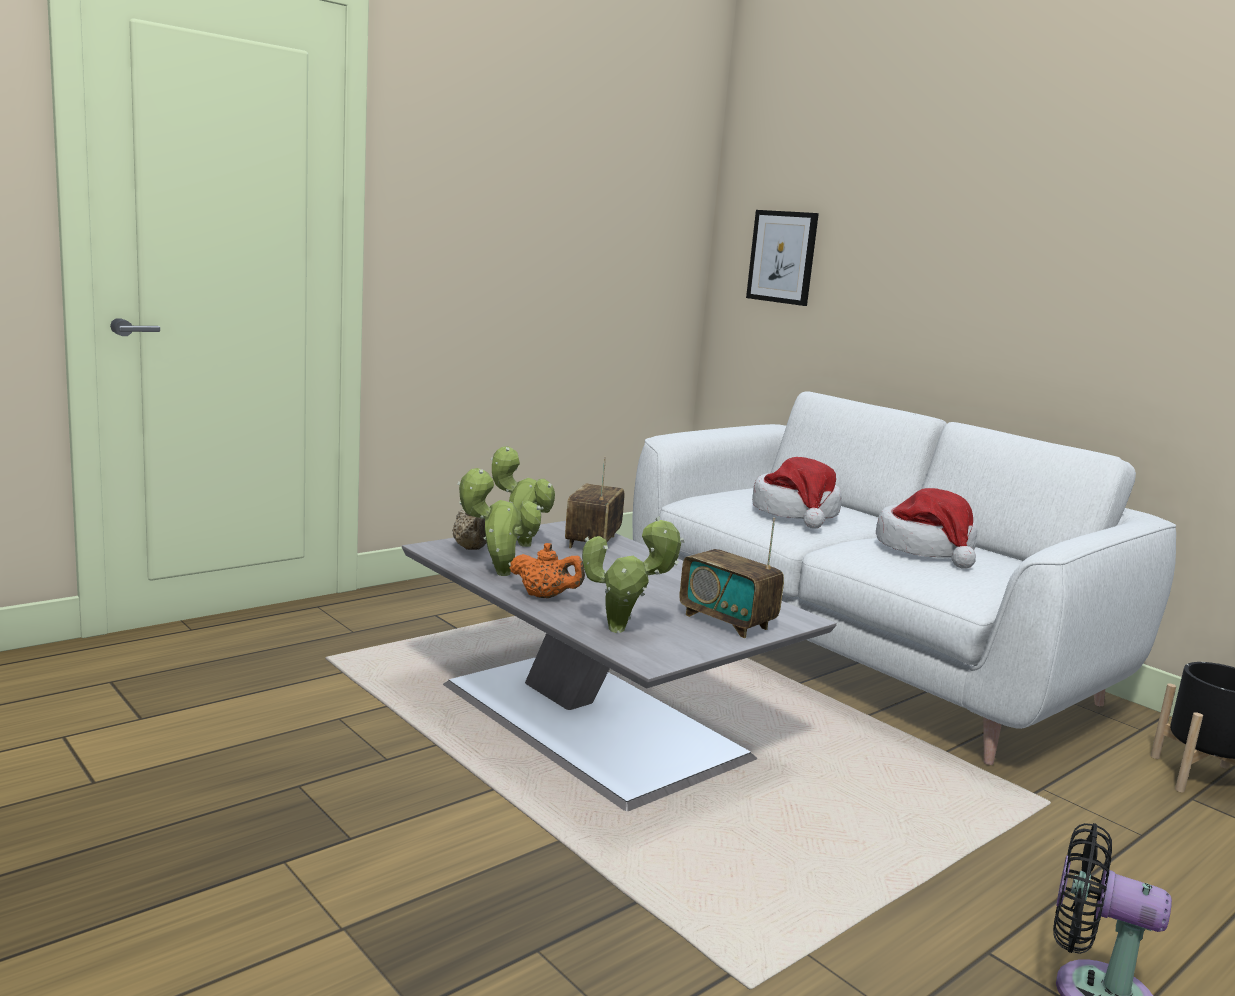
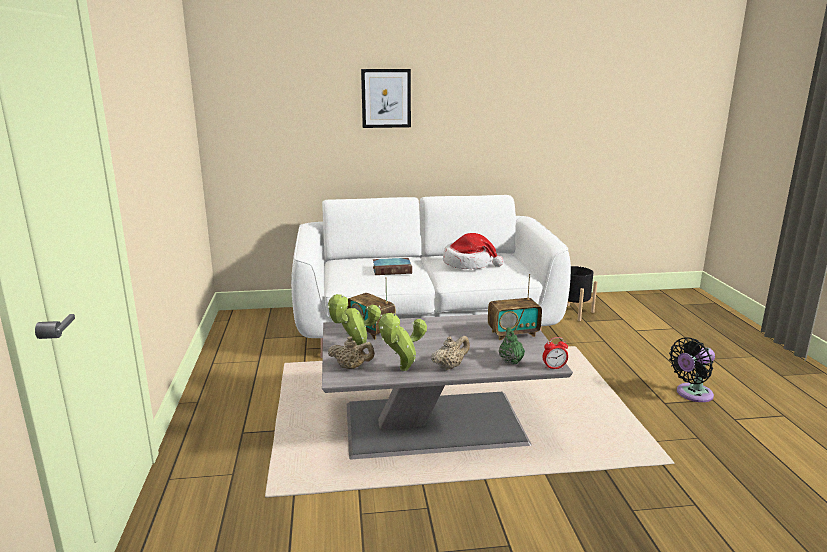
camera: 55 degrees left, 5 degrees up
orange teapot [510,543,585,598] -> beige teapot [431,336,470,370]
potted plant [582,516,685,633] -> green teapot [499,327,525,364]
picture [746,210,819,306] -> picture moved to [361,69,411,128]
hat [752,457,842,529] -> book [373,258,412,275]
none -> alarm clock [543,337,568,370]

